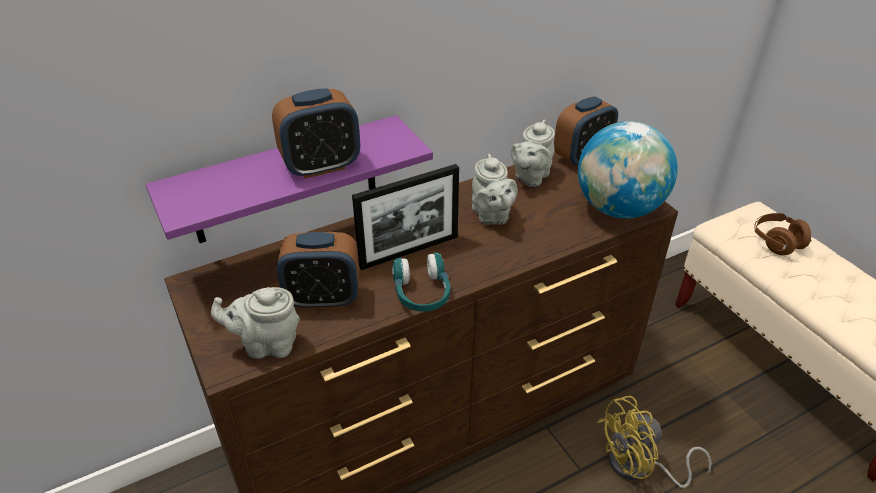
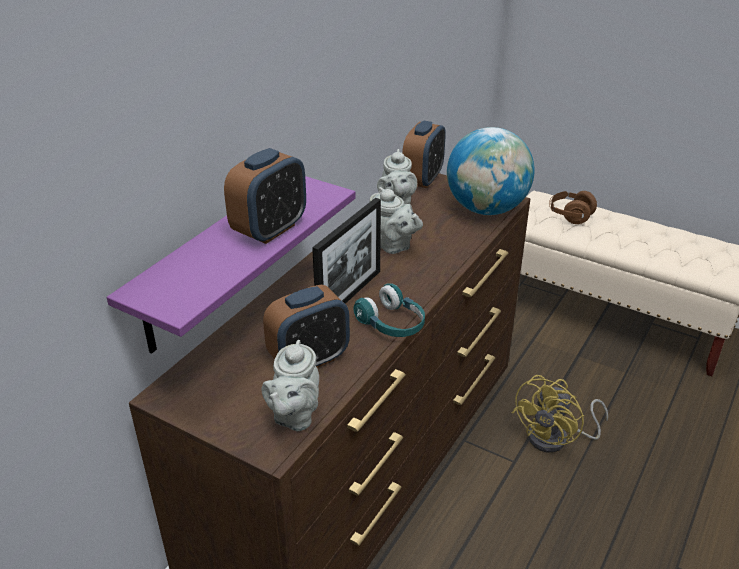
camera: 30 degrees left, 5 degrees down
grey teapot [211,287,300,359] -> grey teapot turned 45 degrees counterclockwise [262,340,319,431]

